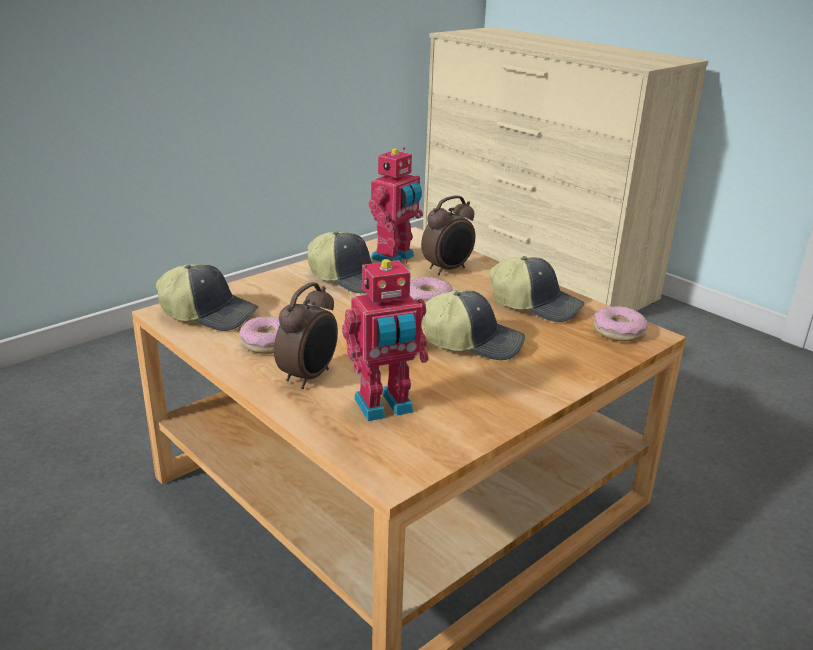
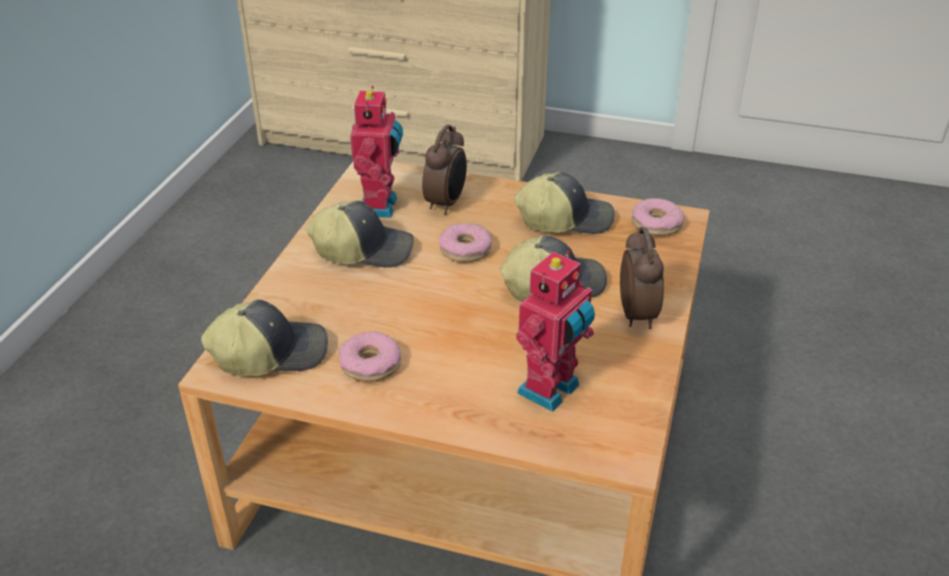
camera: 30 degrees left, 10 degrees up
alarm clock [274,282,338,389] -> alarm clock moved to [620,227,664,329]

